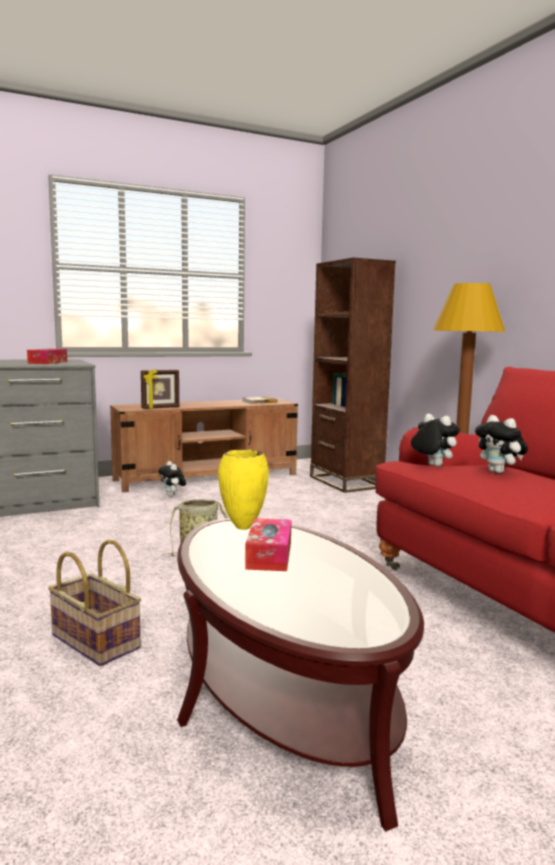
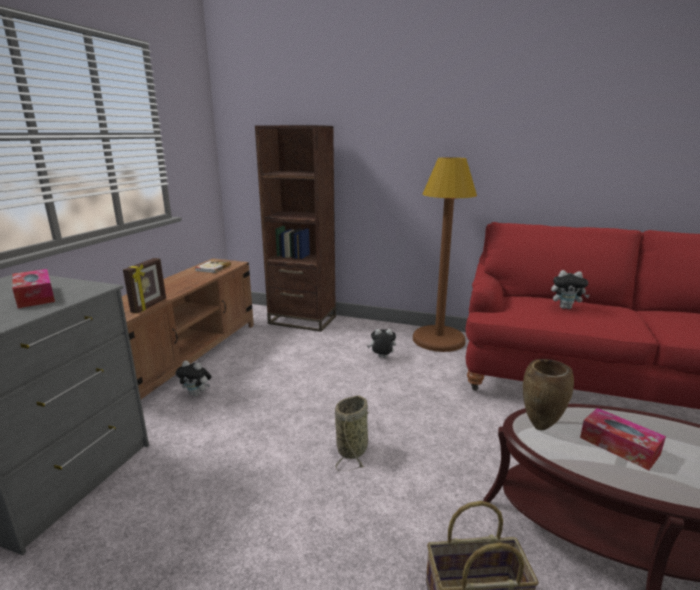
camera: 45 degrees left, 10 degrees up
yellow vase [218,450,269,530] -> brown vase [523,359,574,430]
plush toy [411,414,460,467] -> plush toy moved to [367,329,396,358]

